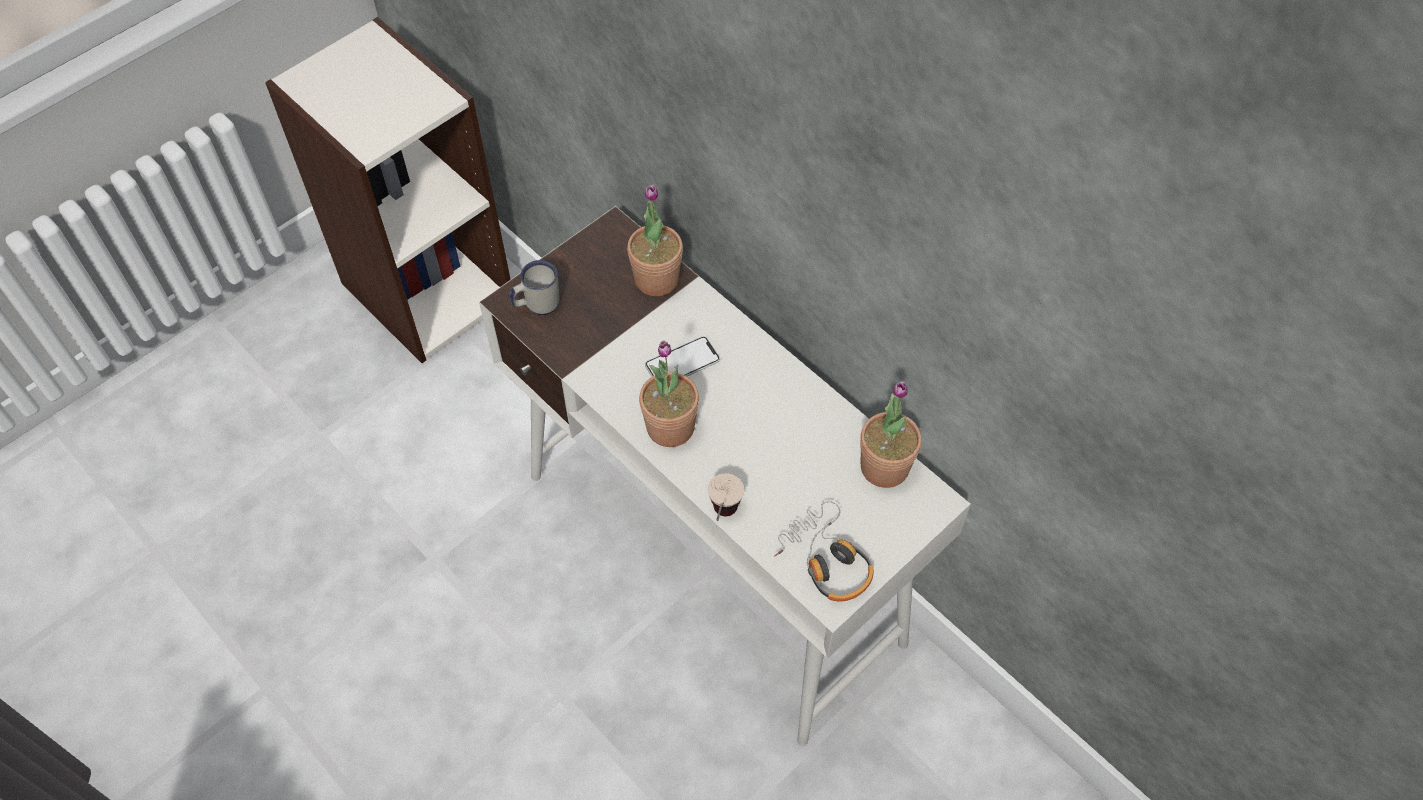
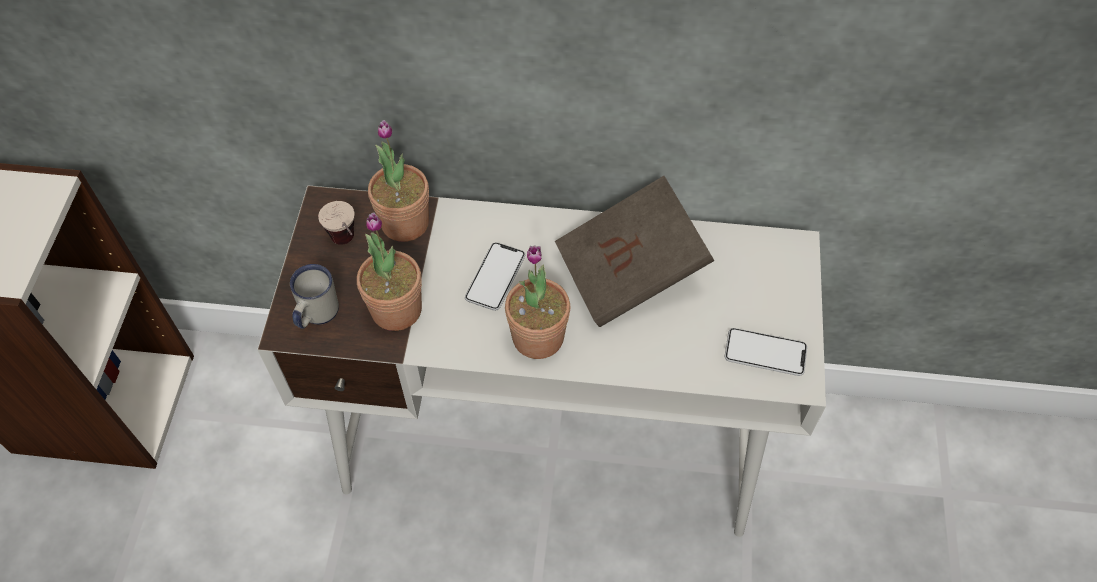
camera: 40 degrees left, 0 degrees up
cup [708,473,744,521] -> cup moved to [318,201,354,245]
headphones [774,501,873,602] -> phone [725,328,807,376]
potted plant [860,381,922,488] -> potted plant moved to [357,212,422,331]
none -> brown book [555,176,714,327]

